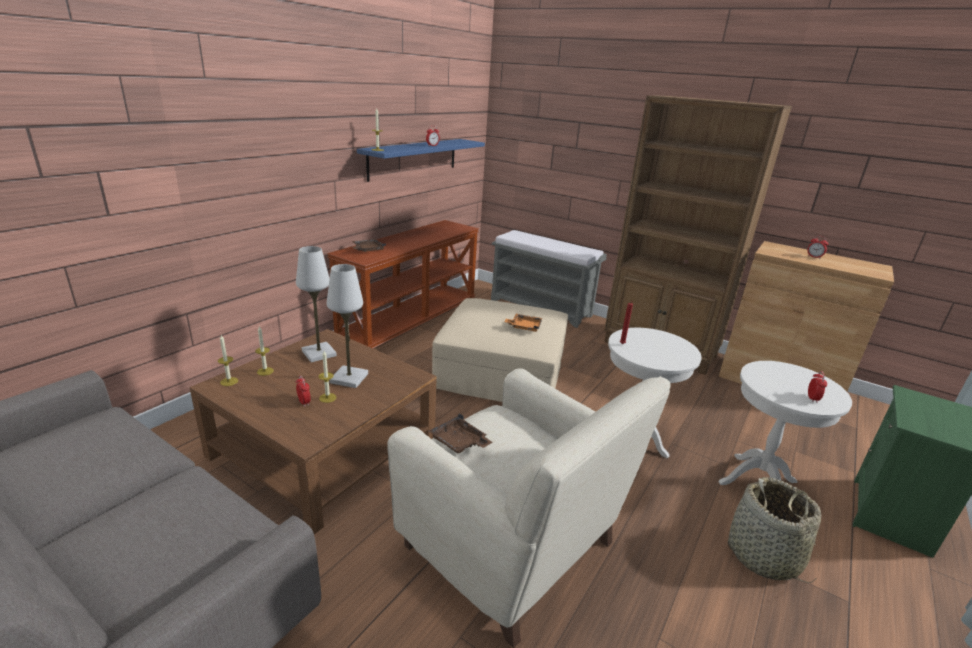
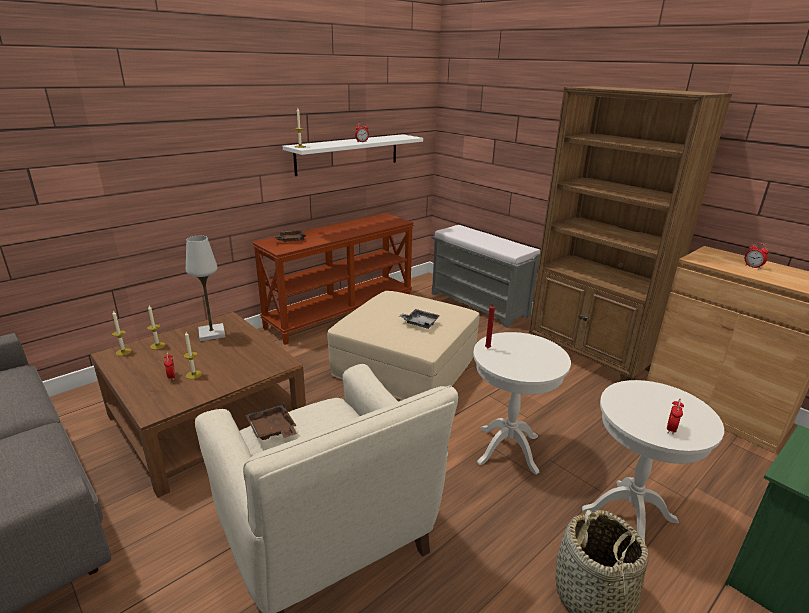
camera: 15 degrees right, 0 degrees up
white table lamp [327,264,368,388] -> none
blue shelf [357,139,485,182] -> white shelf [283,134,423,176]
orange tray [504,314,542,332] -> grey tray [399,309,440,329]

